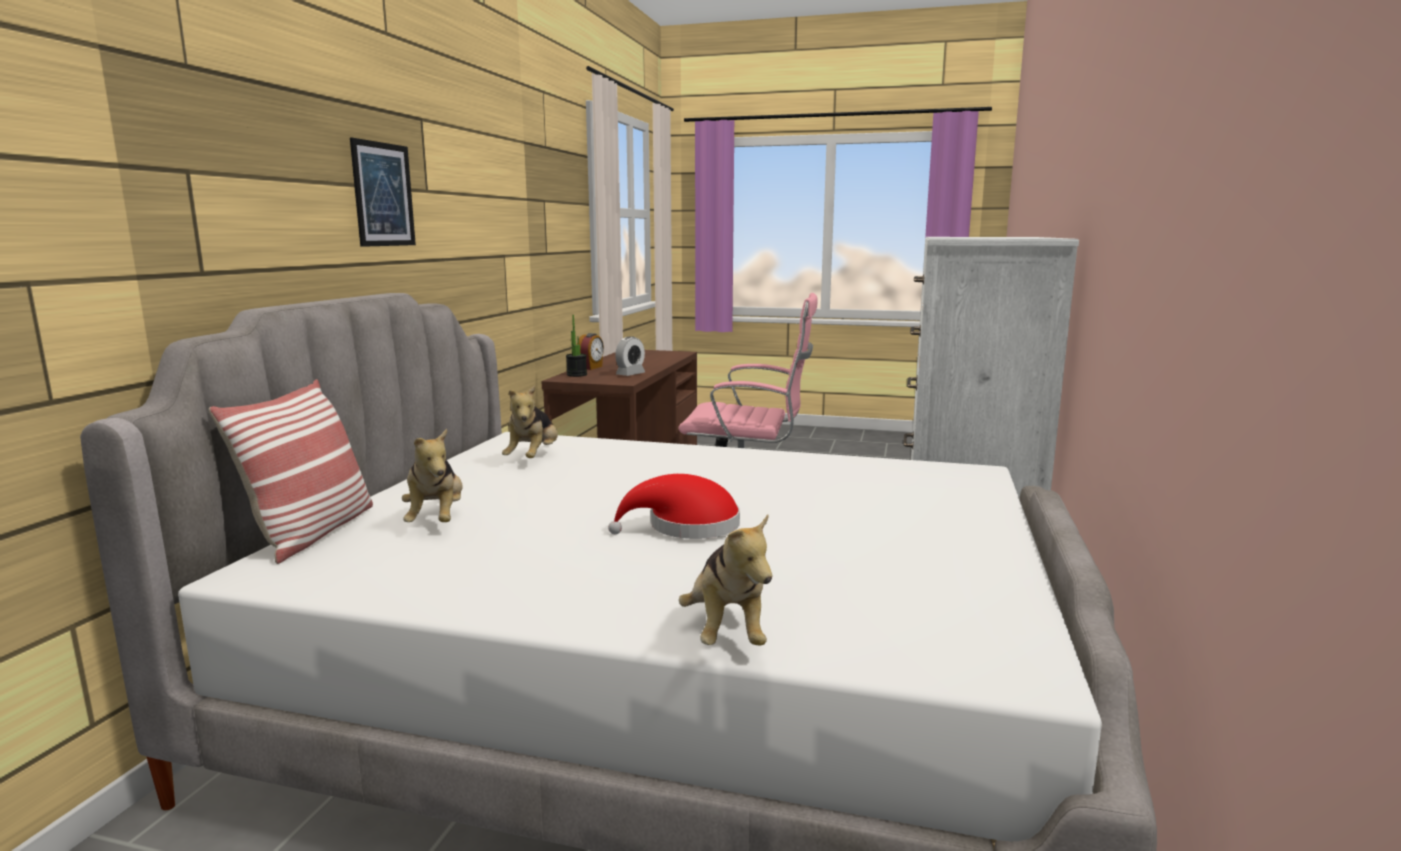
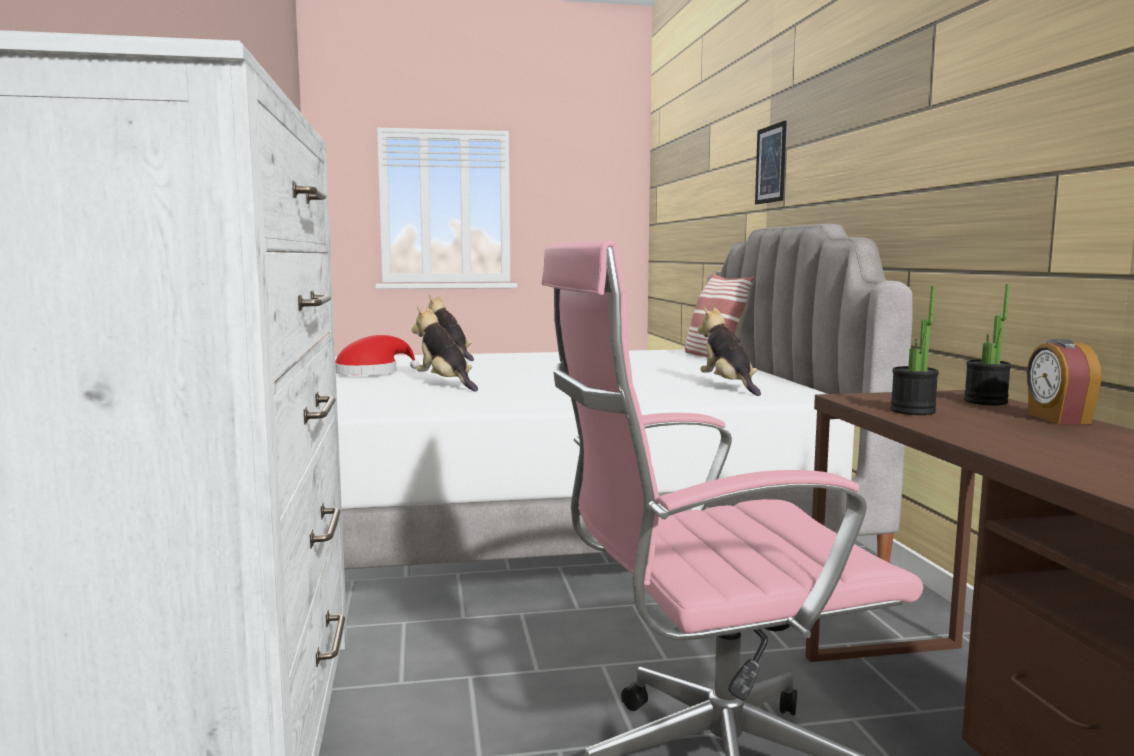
camera: 155 degrees right, 5 degrees down
picture [350,138,416,247] -> picture moved to [755,121,787,204]
plush toy [402,429,463,522] -> plush toy moved to [412,306,478,391]
red hat [608,474,740,539] -> red hat moved to [335,335,419,375]
alarm clock [615,337,645,376] -> potted plant [890,286,939,415]

